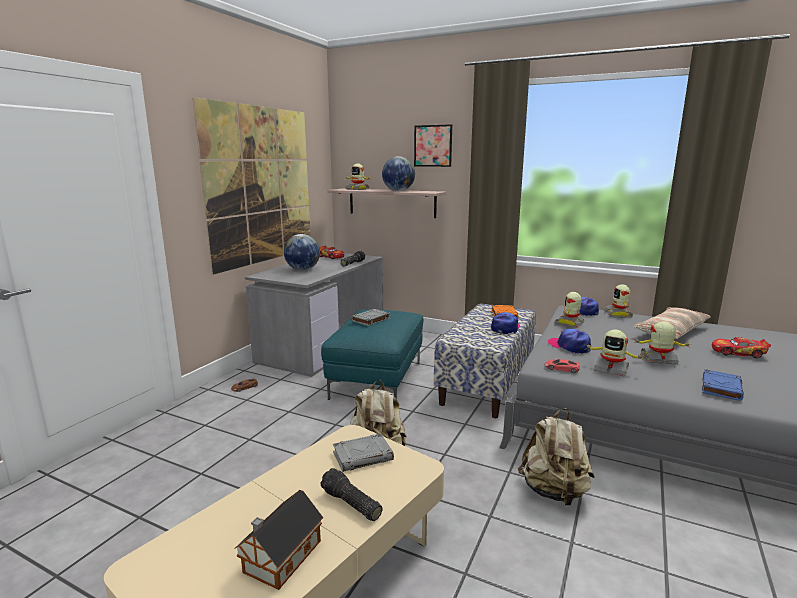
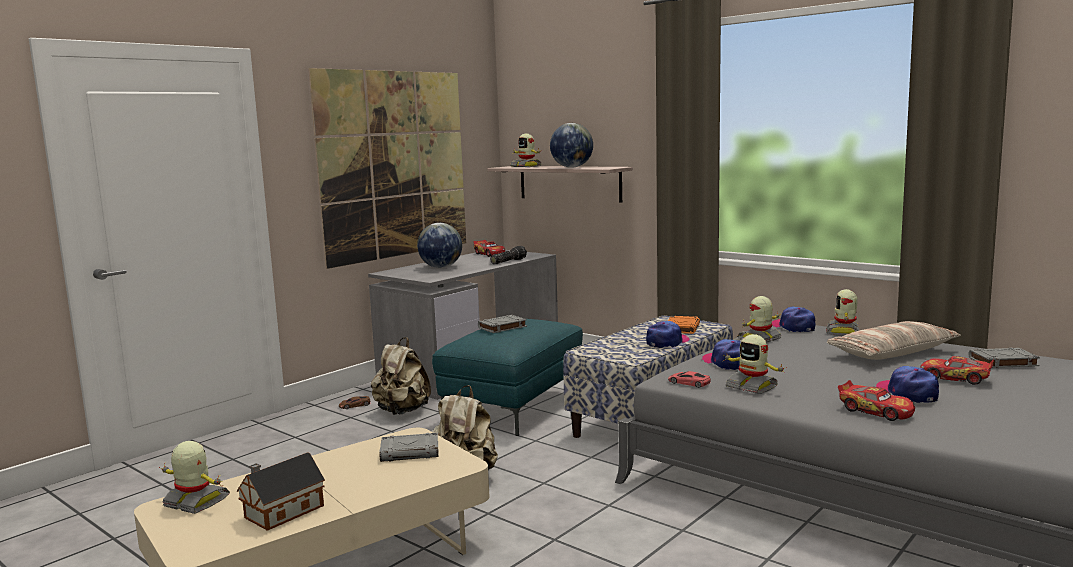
camera: 15 degrees right, 5 degrees down
flashlight [320,468,382,521] -> none
picture [414,124,452,167] -> none
beige backpack [518,408,595,505] -> beige backpack moved to [371,337,431,415]
toy robot [634,321,692,365] -> toy robot moved to [159,441,230,514]
blue book [702,369,744,401] -> toy car [838,380,915,421]
none -> cap [876,366,939,403]
none -> grey book [969,348,1040,368]

